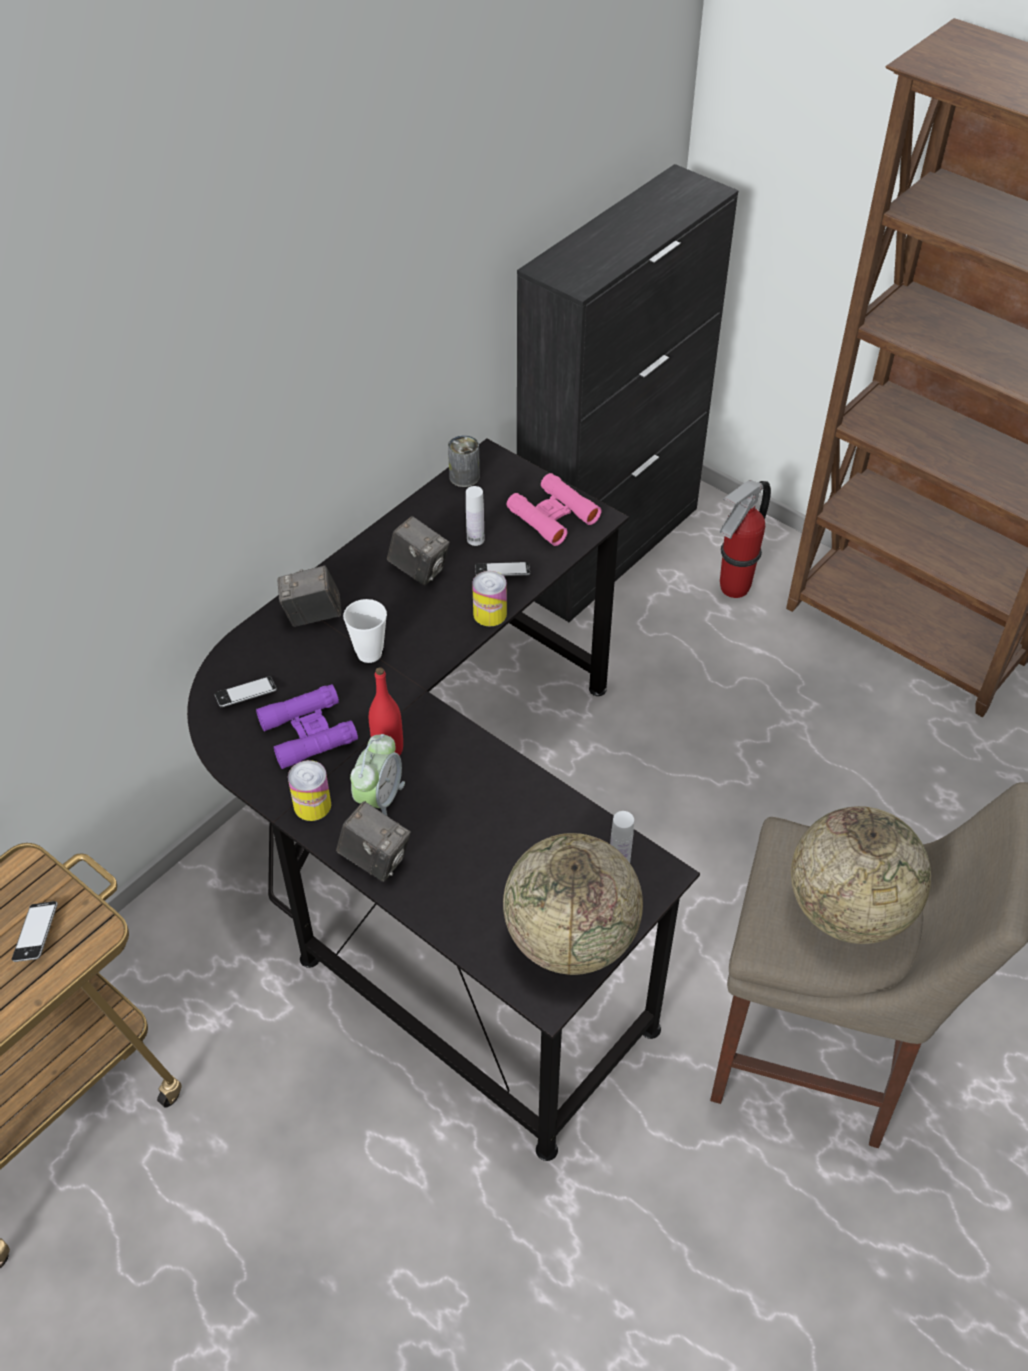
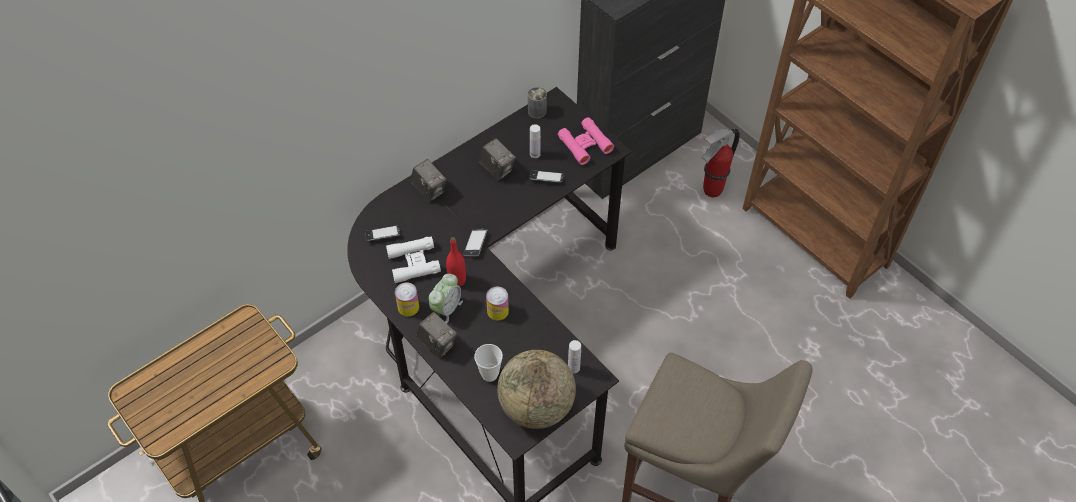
camera: 10 degrees right, 5 degrees up
phone [12,901,58,962] -> phone moved to [463,229,488,257]
purple binoculars [256,684,358,769] -> white binoculars [386,236,441,283]
camera [278,565,341,627] -> camera turned 135 degrees counterclockwise [411,159,446,202]
cup [343,599,387,663] -> cup moved to [474,344,503,382]
can [472,571,507,627] -> can moved to [486,287,509,320]
globe [791,806,931,944] -> none

